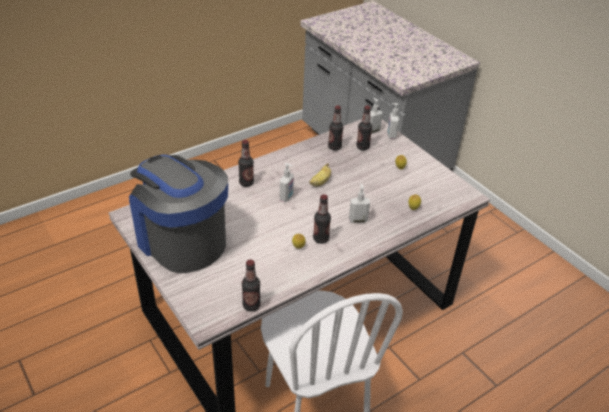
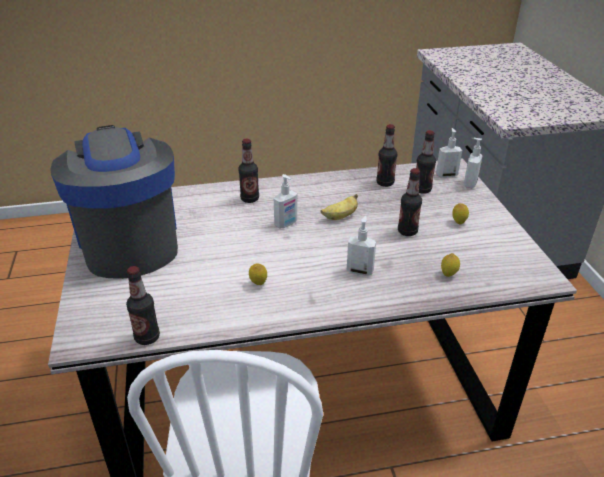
camera: 25 degrees right, 5 degrees down
bottle [313,194,331,244] -> bottle moved to [398,168,422,236]

